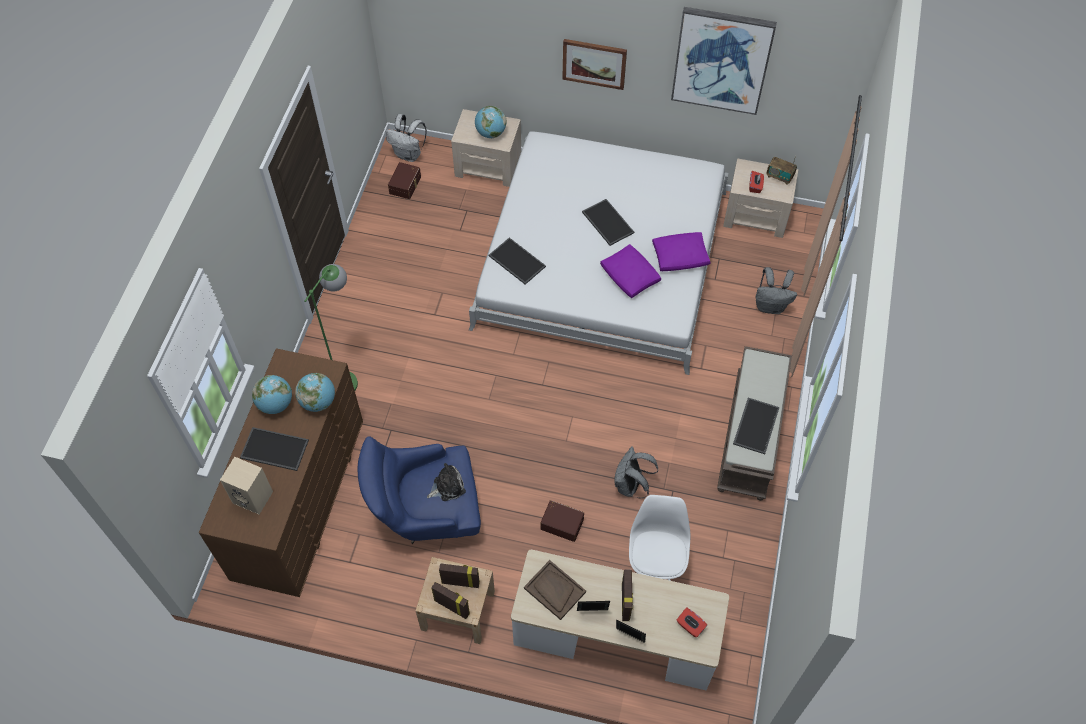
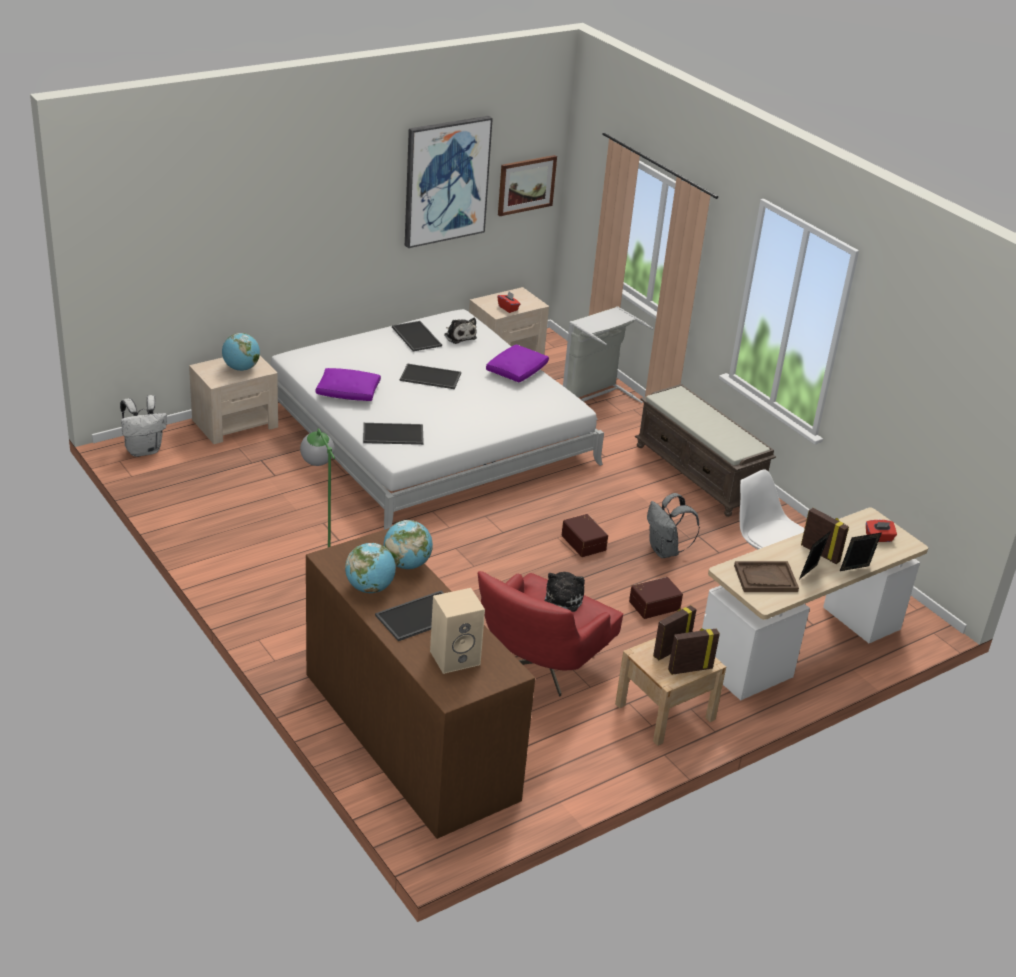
camera: 50 degrees left, 25 degrees down
blue armchair [357,436,481,544] -> red armchair [478,571,623,697]
brown storage box [388,162,421,199] -> brown storage box moved to [561,514,608,557]
picture [562,39,627,90] -> picture moved to [498,155,557,216]
purple pillow [600,244,661,298] -> purple pillow moved to [315,368,381,401]
tray [733,398,780,454] -> tray moved to [392,321,442,351]
grey backpack [755,267,797,314] -> grey laundry basket [563,306,653,420]
radio [766,156,797,184] -> none
none -> plush toy [444,318,477,344]

